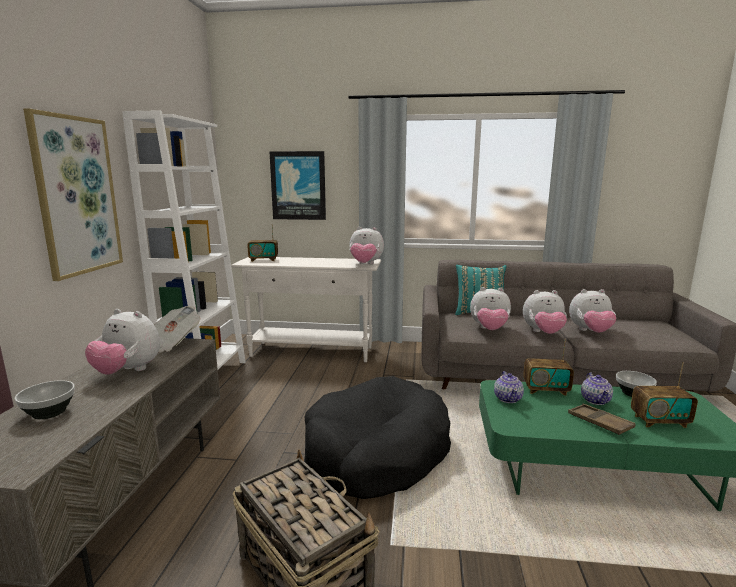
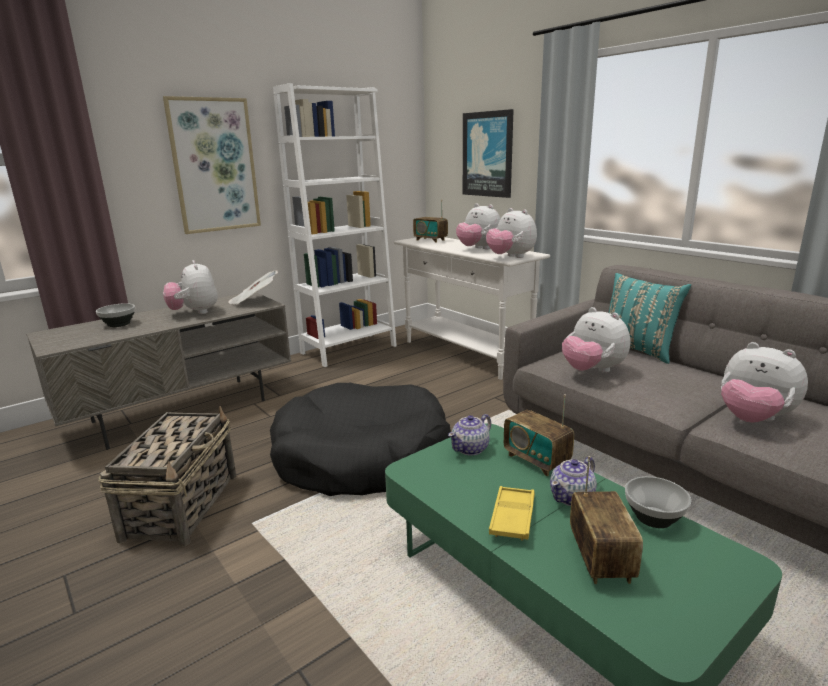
camera: 45 degrees right, 5 degrees up
plush toy [523,290,567,334] -> plush toy moved to [456,204,501,249]
brown tray [568,404,636,435] -> yellow tray [489,486,535,541]
radio [631,362,698,428] -> radio turned 135 degrees counterclockwise [570,456,643,584]

